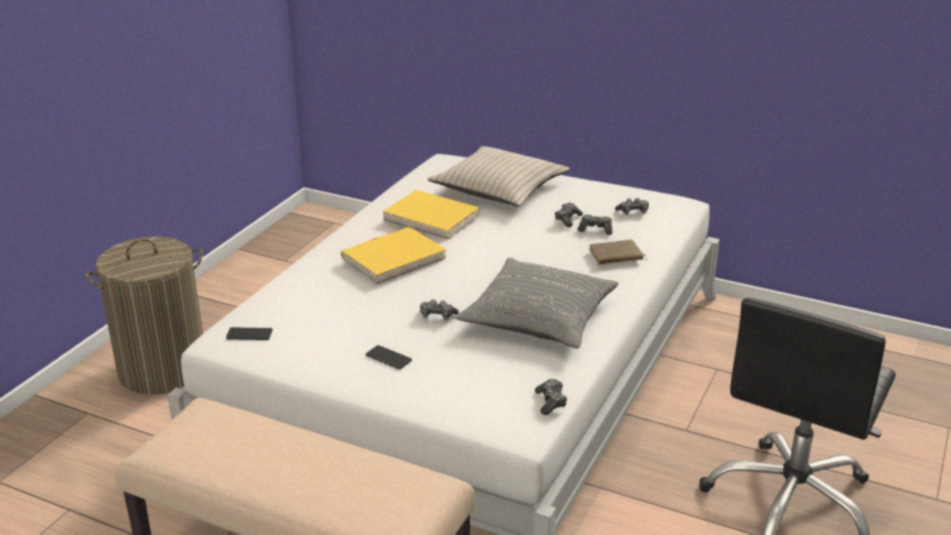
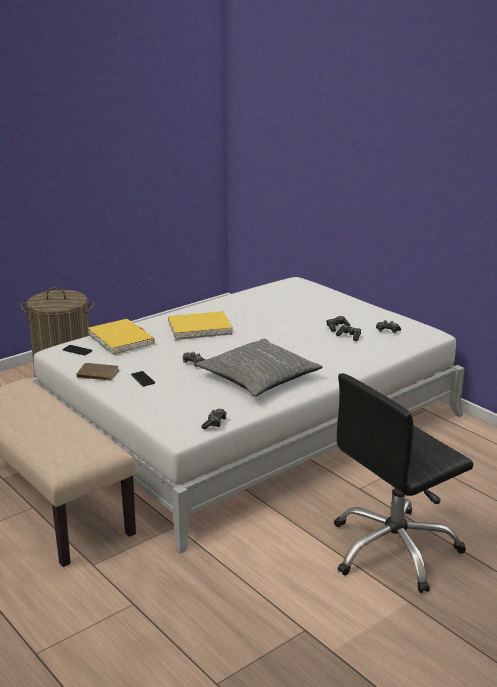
camera: 25 degrees right, 5 degrees down
yellow book [382,190,480,239] -> yellow book moved to [88,319,155,355]
beige pillow [427,146,570,206] -> none
brown book [589,239,647,264] -> brown book moved to [76,363,119,381]

